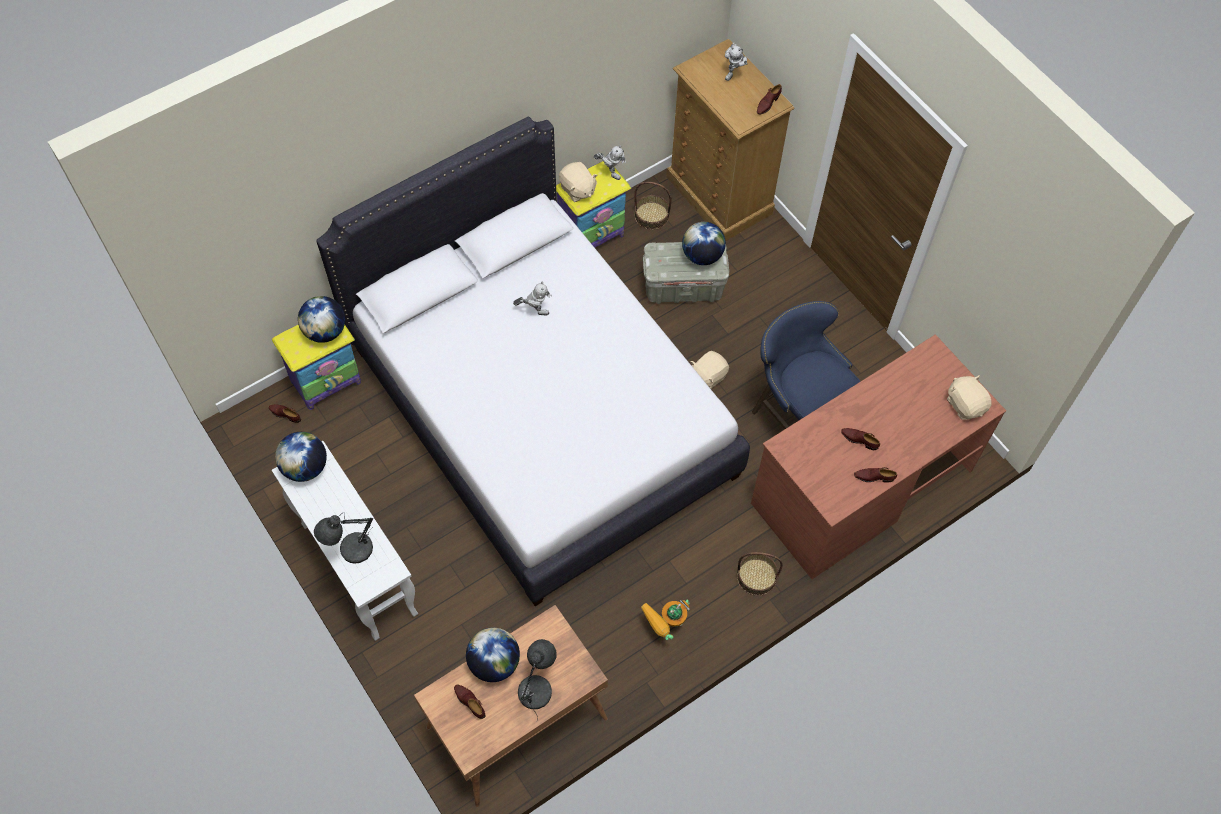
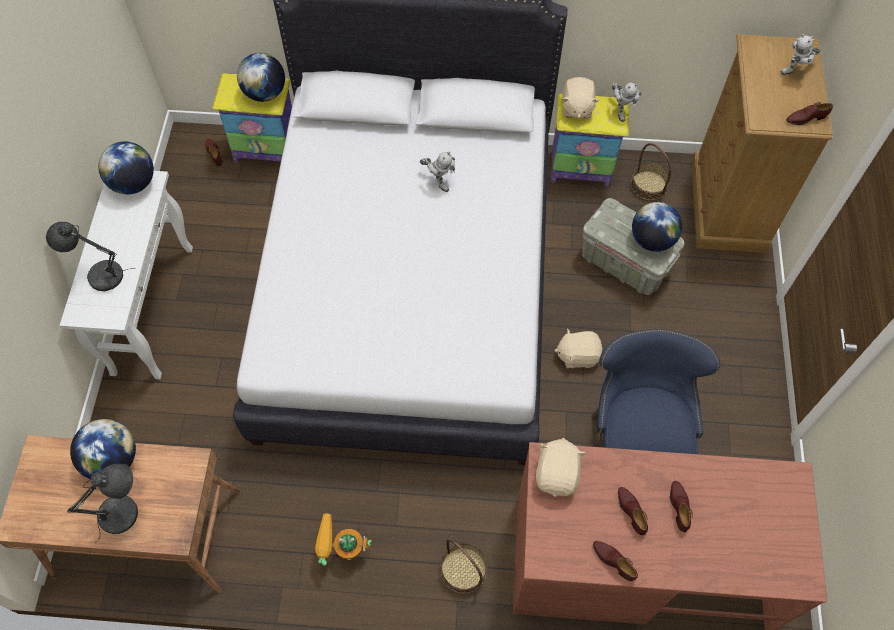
camera: 40 degrees right, 0 degrees up
brown shoe [454,685,486,719] -> brown shoe moved to [670,481,693,532]
beige plush toy [947,375,992,420] -> beige plush toy moved to [536,438,586,497]

